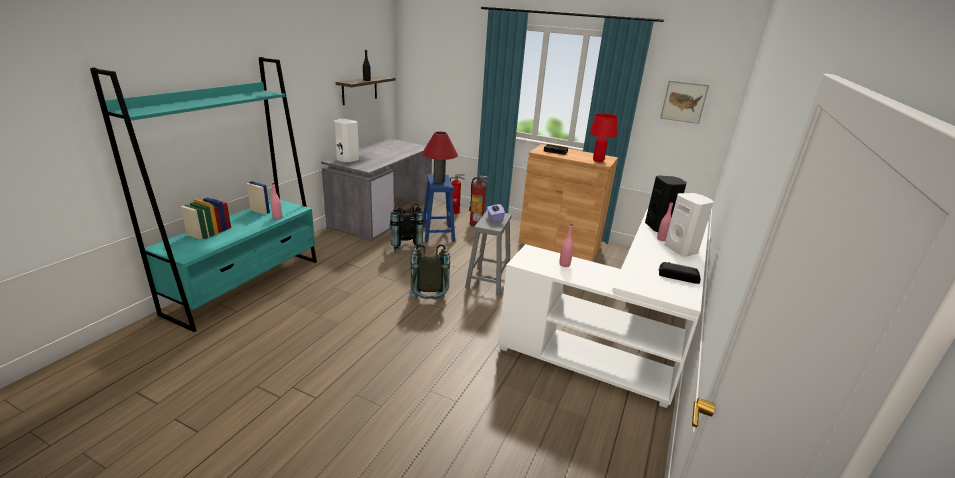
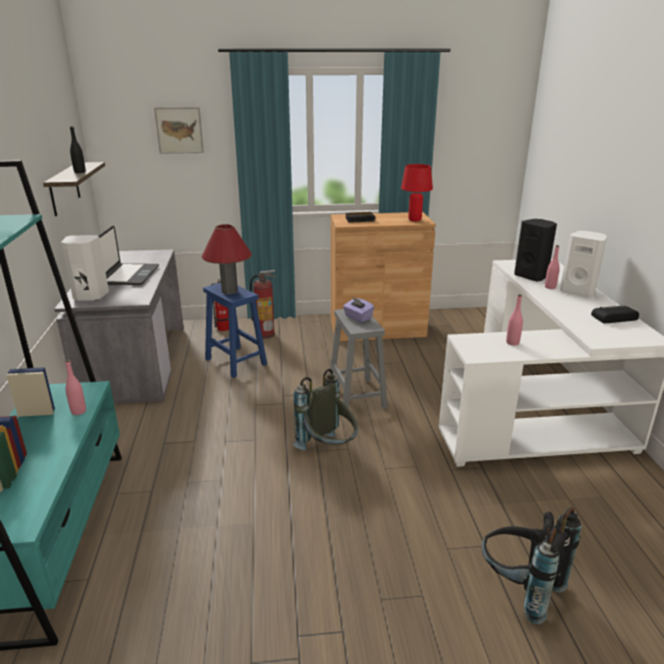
camera: 30 degrees left, 0 degrees up
black backpack [390,203,425,252] -> black backpack moved to [482,507,581,624]
picture [660,80,709,124] -> picture moved to [154,107,204,154]
none -> laptop [99,226,159,285]

